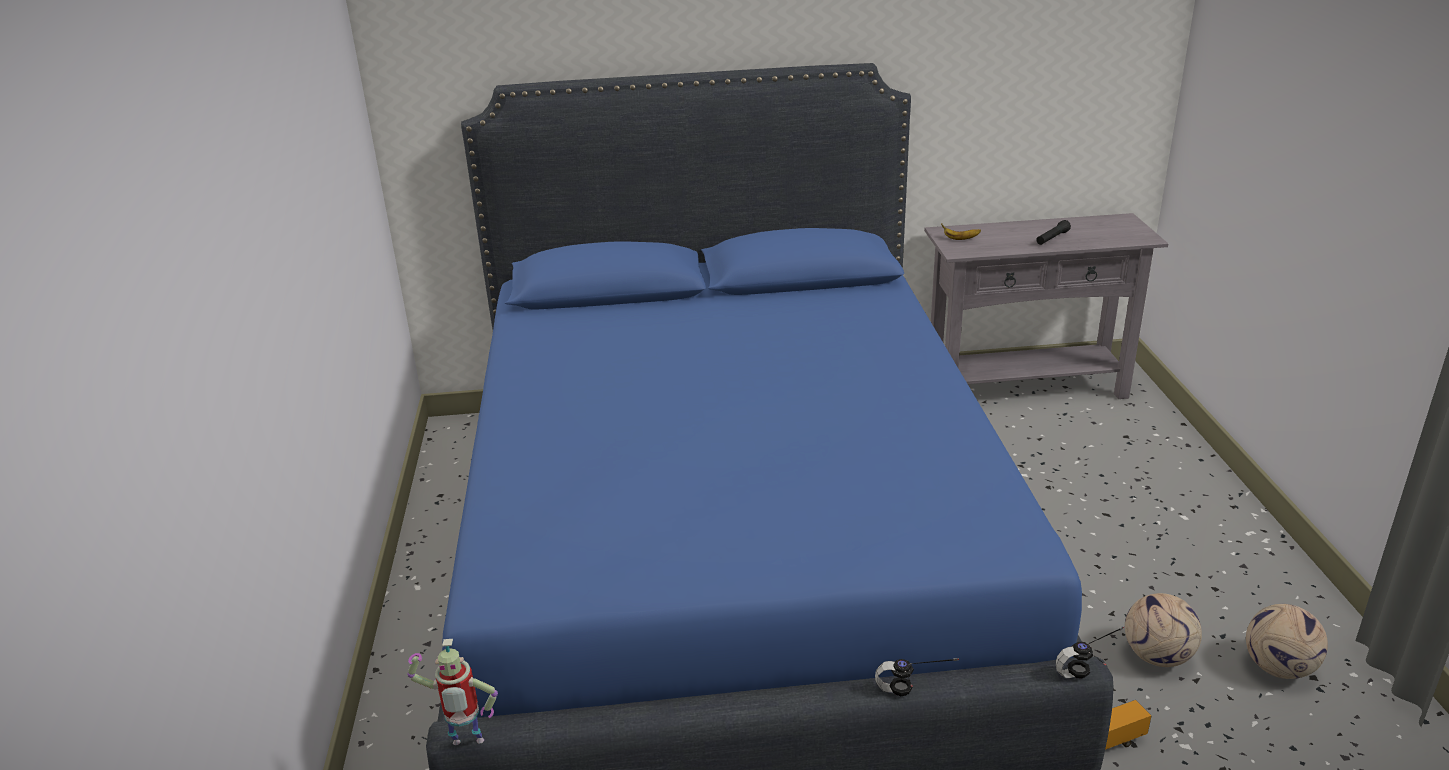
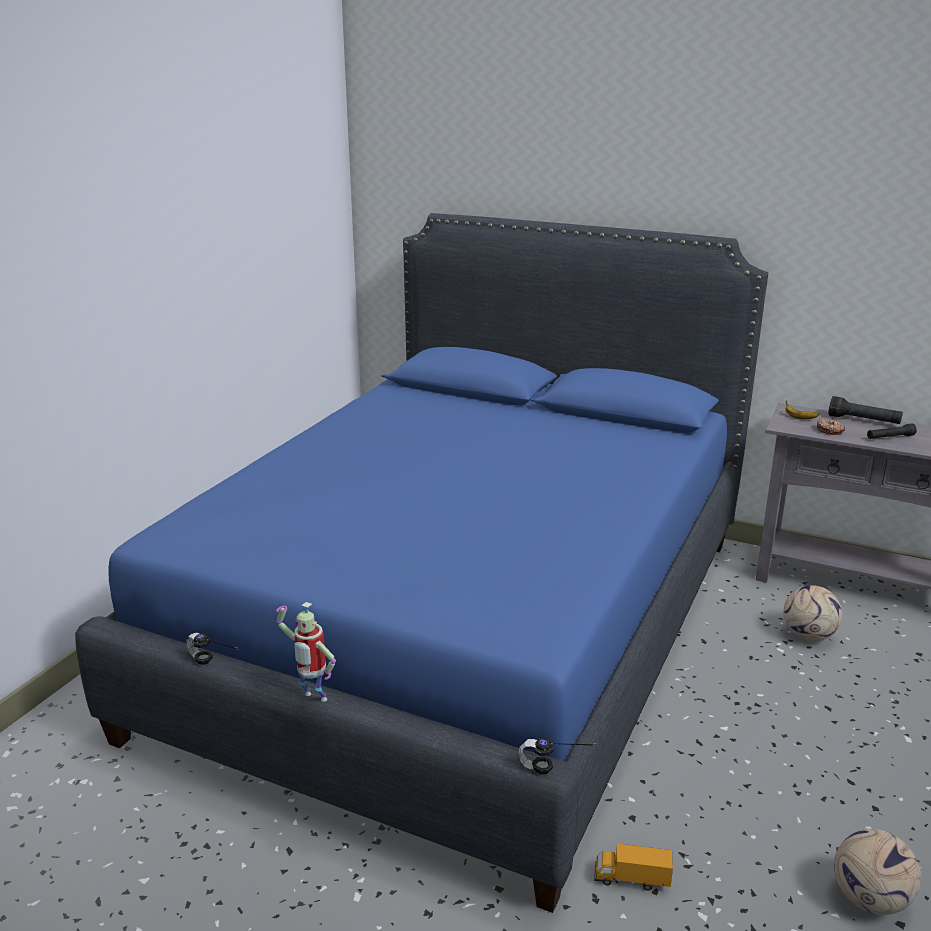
camera: 30 degrees right, 5 degrees down
toy robot [407,639,498,745] -> toy robot moved to [276,602,336,702]
headphones [875,658,959,697] -> headphones moved to [186,632,239,665]
football [1125,593,1202,667] -> football moved to [783,585,842,641]
none -> donut [817,419,845,435]
none -> black flashlight [828,396,903,424]

